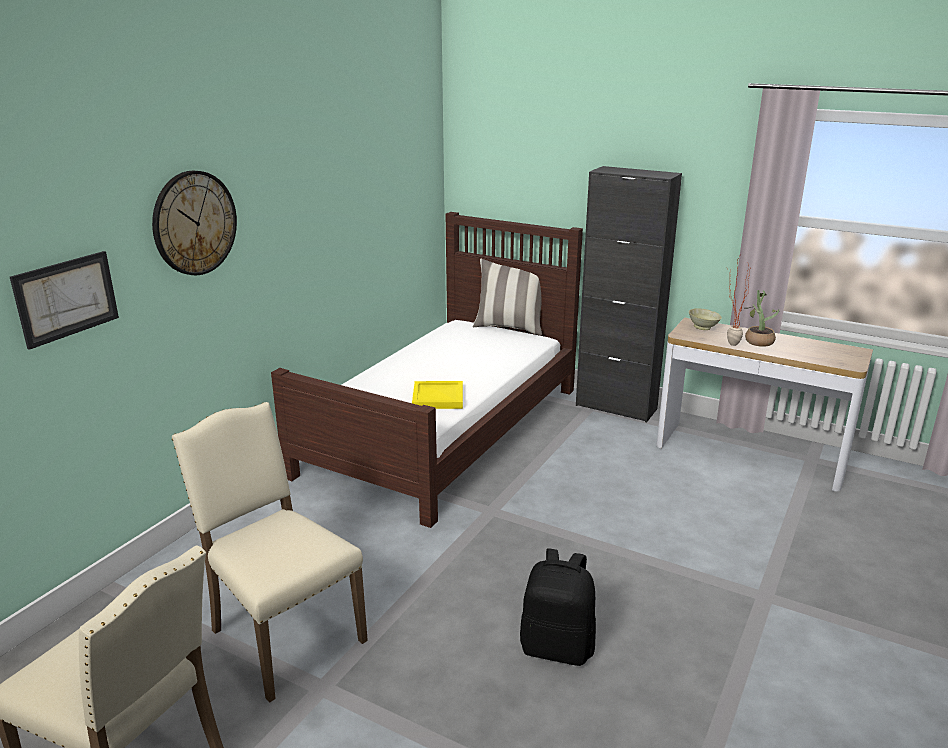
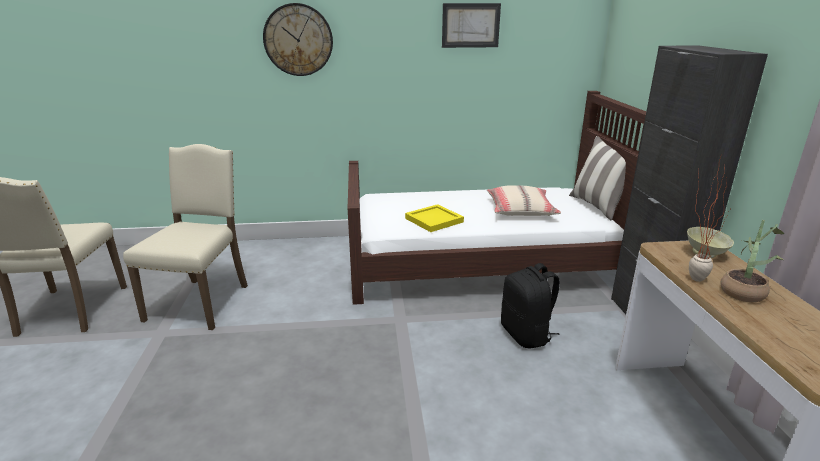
camera: 55 degrees right, 0 degrees up
picture [10,251,119,350] -> picture moved to [442,3,501,48]
black backpack [520,549,596,666] -> black backpack moved to [501,263,560,349]
none -> beige pillow [487,185,561,216]

